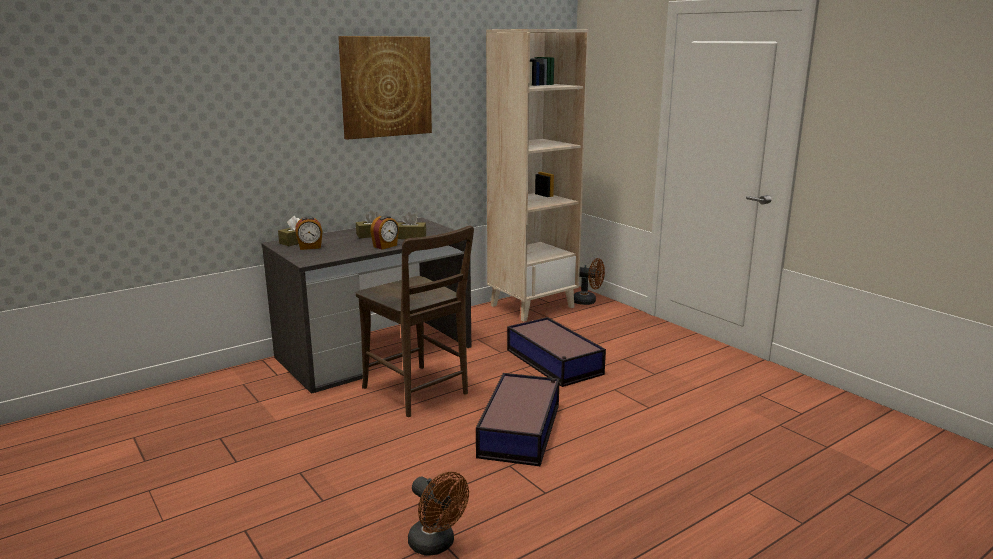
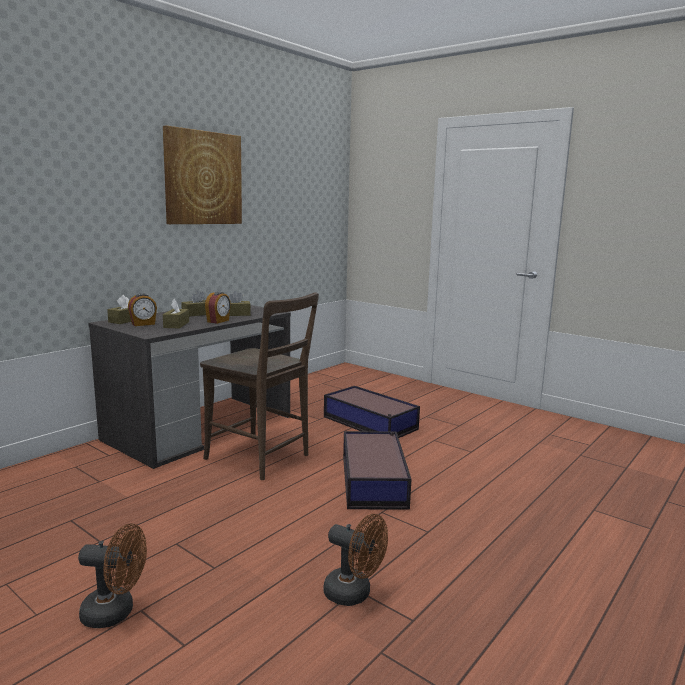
camera: 15 degrees left, 5 degrees down
beige bookcase [486,29,589,322] -> none
brown fan [574,258,605,305] -> brown fan moved to [78,523,147,628]
none -> brown tissue box [163,299,189,329]

